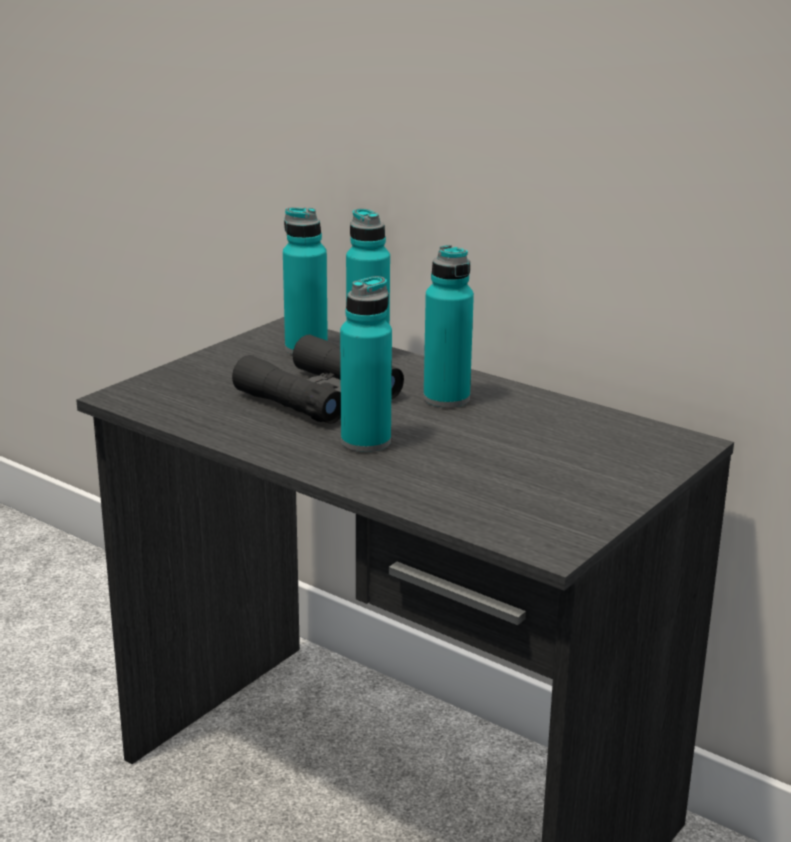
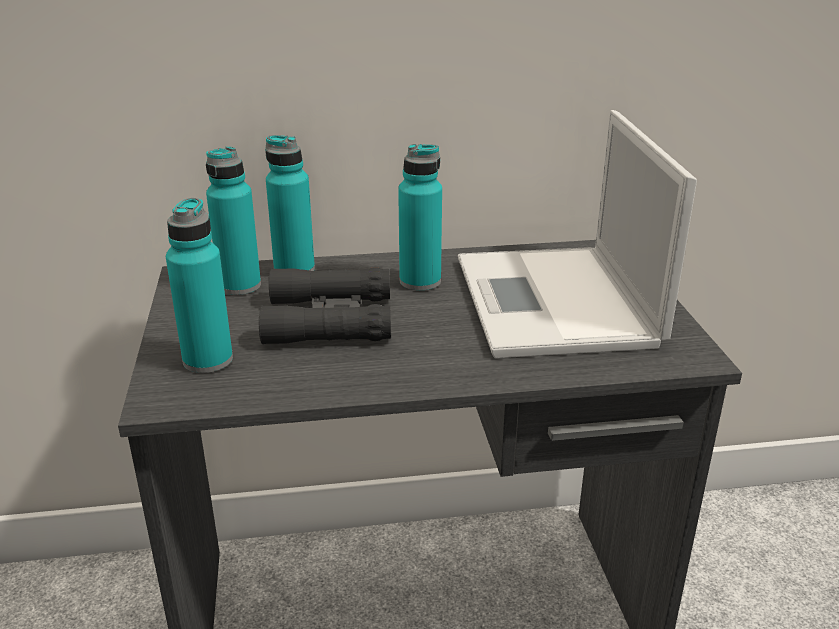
camera: 45 degrees left, 5 degrees up
turquoise bottle [340,276,392,452] -> turquoise bottle moved to [166,198,233,373]
none -> laptop [458,110,697,358]

